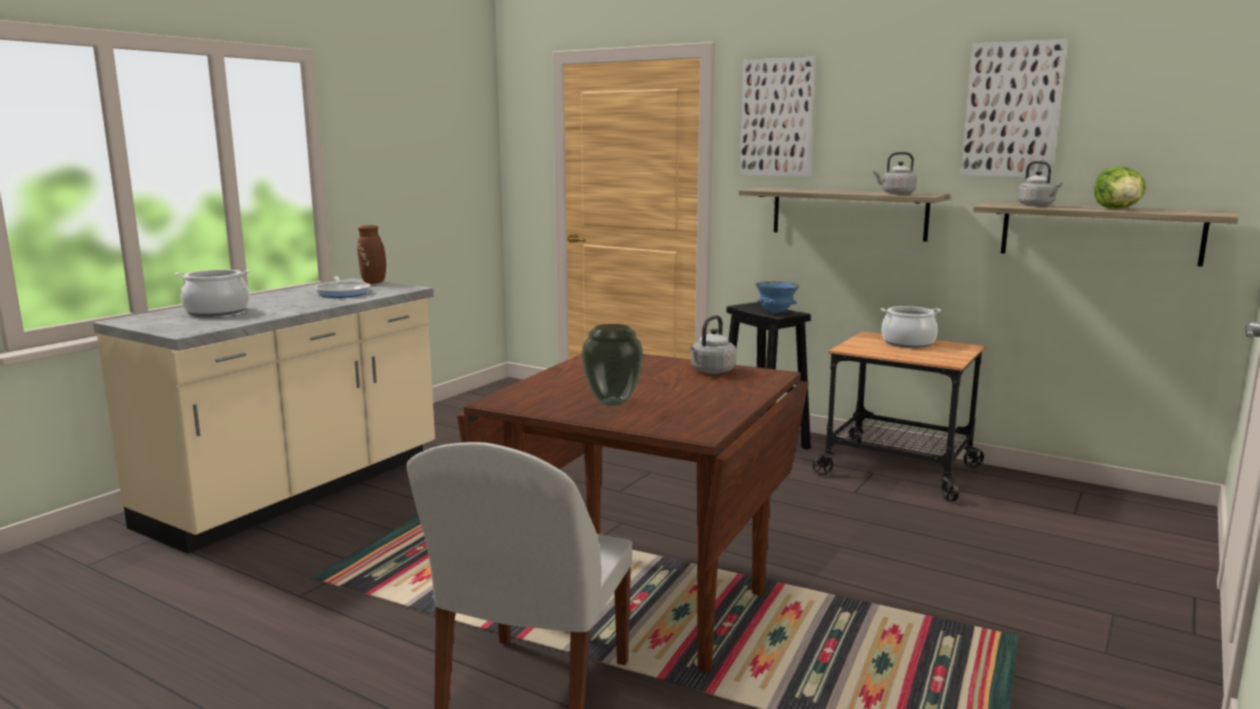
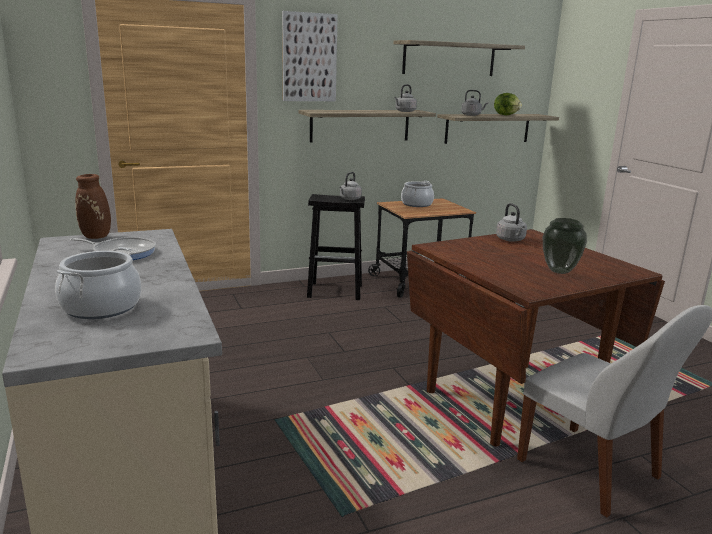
camera: 55 degrees left, 5 degrees up
blue bowl [756,282,799,313] -> grey kettle [340,172,362,200]
picture [960,39,1068,178] -> shelf [393,40,525,76]

